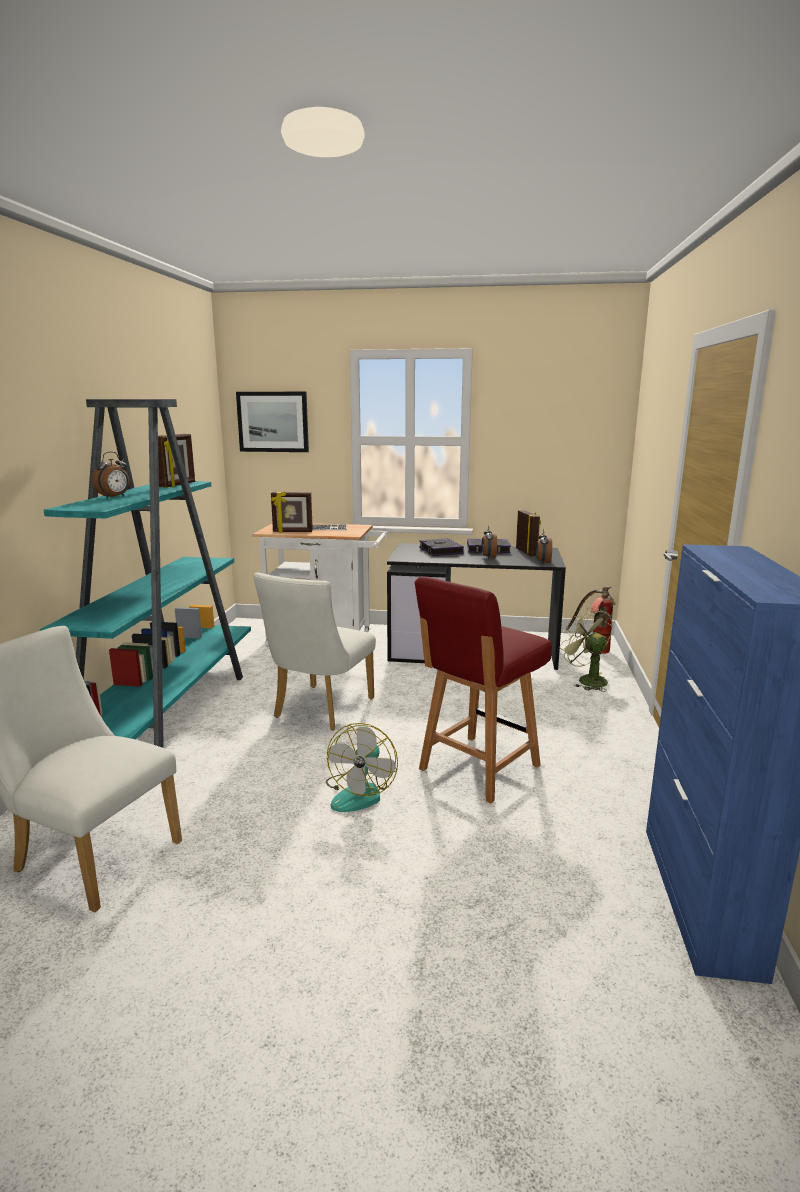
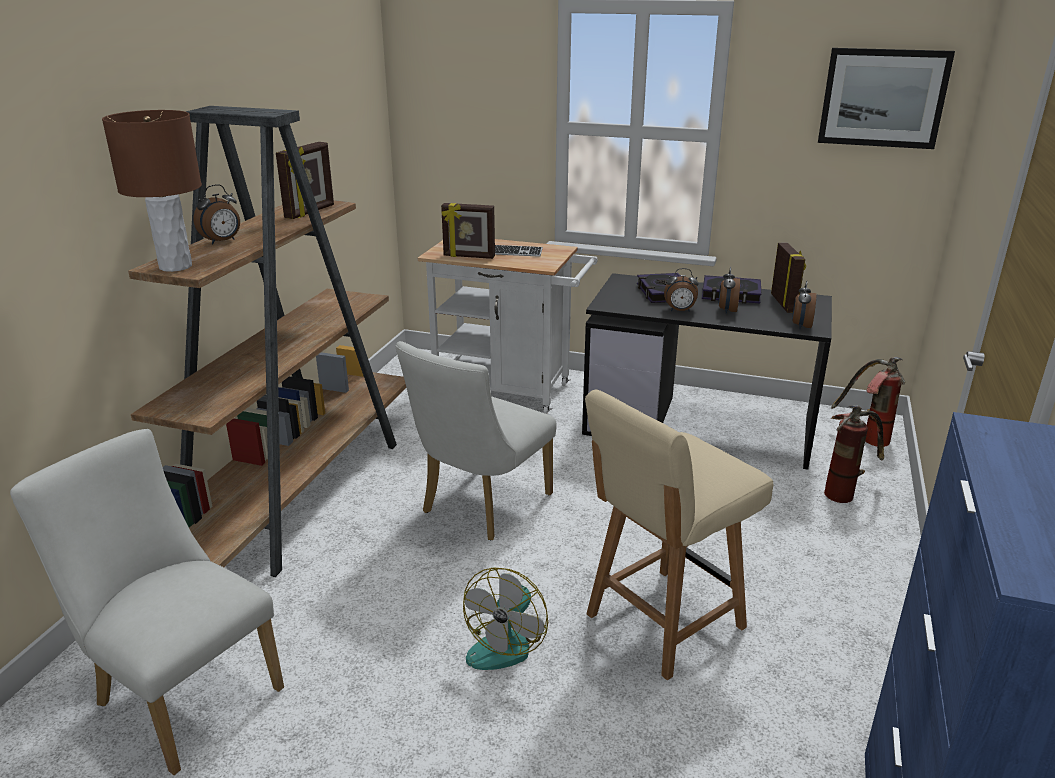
camera: 10 degrees right, 10 degrees up
turquoise bookcase [40,399,251,748] -> brown bookcase [128,106,406,577]
picture [236,392,309,452] -> picture moved to [818,48,955,149]
red chair [415,576,552,803] -> beige chair [585,390,773,680]
green fan [560,608,613,692] -> fire extinguisher [824,405,884,503]
none -> brown table lamp [102,110,202,272]
none -> alarm clock [664,268,699,312]

